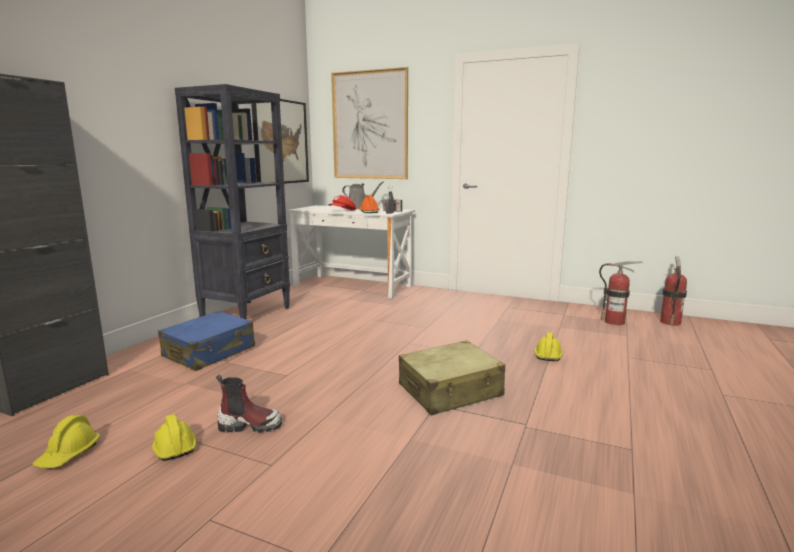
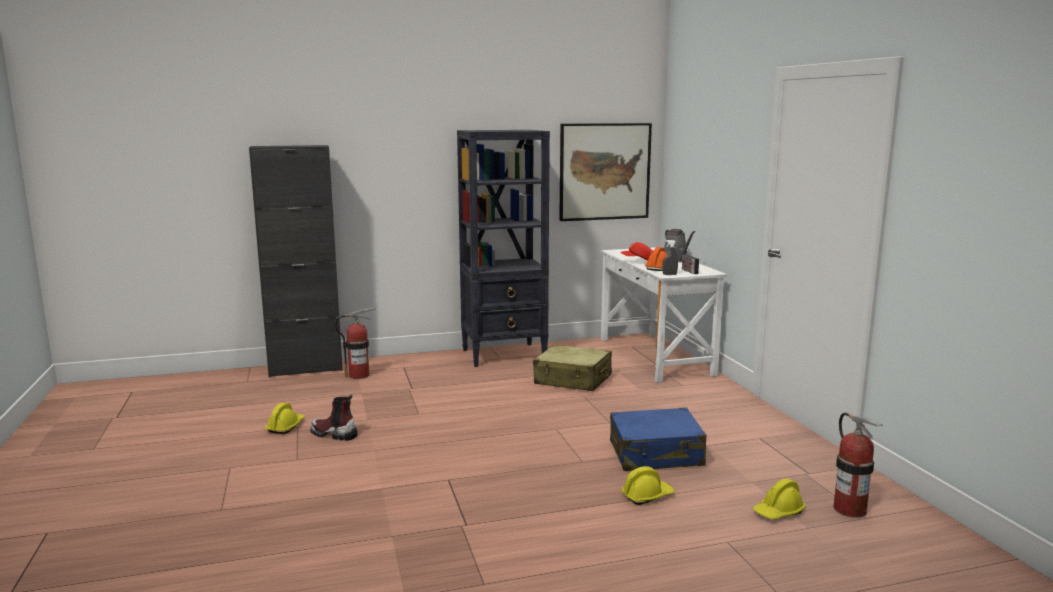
camera: 50 degrees right, 0 degrees up
yellow hard hat [32,415,100,468] -> yellow hard hat moved to [753,479,806,519]
blue suitcase [158,311,255,371] -> blue suitcase moved to [610,408,706,471]
boot [216,374,282,433] -> boot turned 150 degrees clockwise [310,395,358,441]
picture [331,67,408,179] -> none
beige suitcase [399,340,505,416] -> beige suitcase moved to [533,345,612,391]
fire extinguisher [660,256,687,326] -> fire extinguisher moved to [335,307,376,379]

